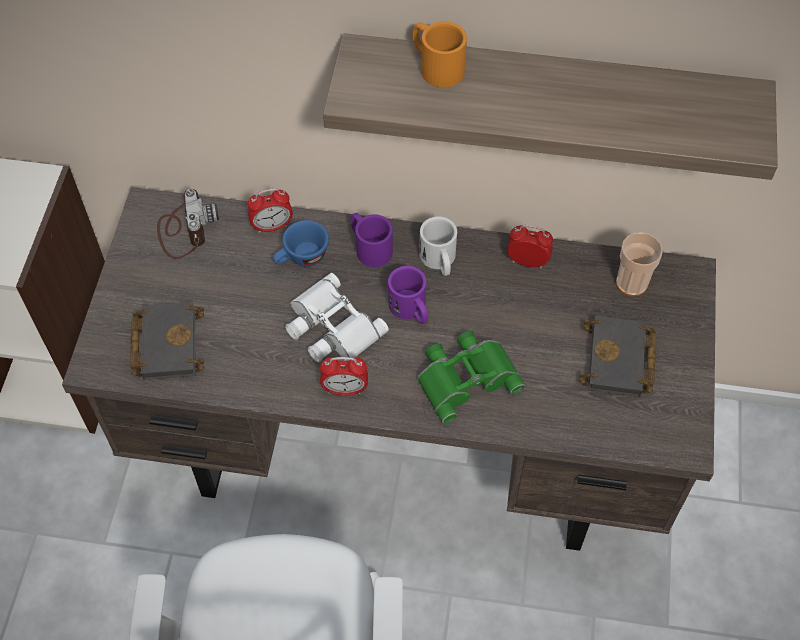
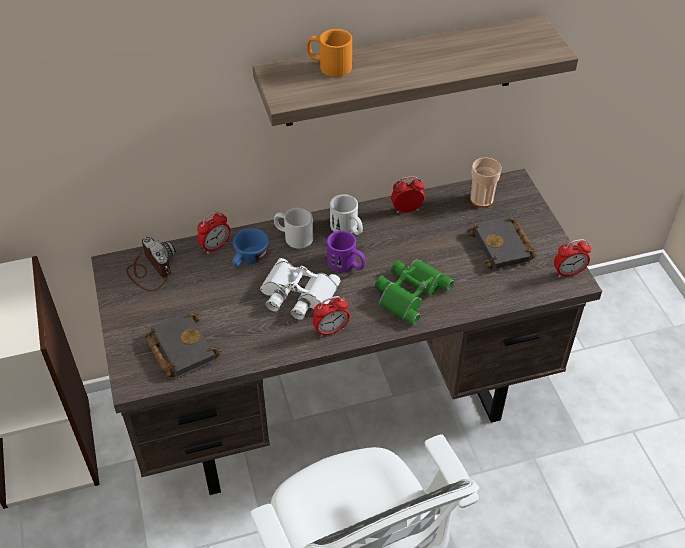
camera: 25 degrees left, 10 degrees down
purple mug [350,213,393,267] -> white mug [274,207,313,249]
none -> alarm clock [554,239,591,277]

